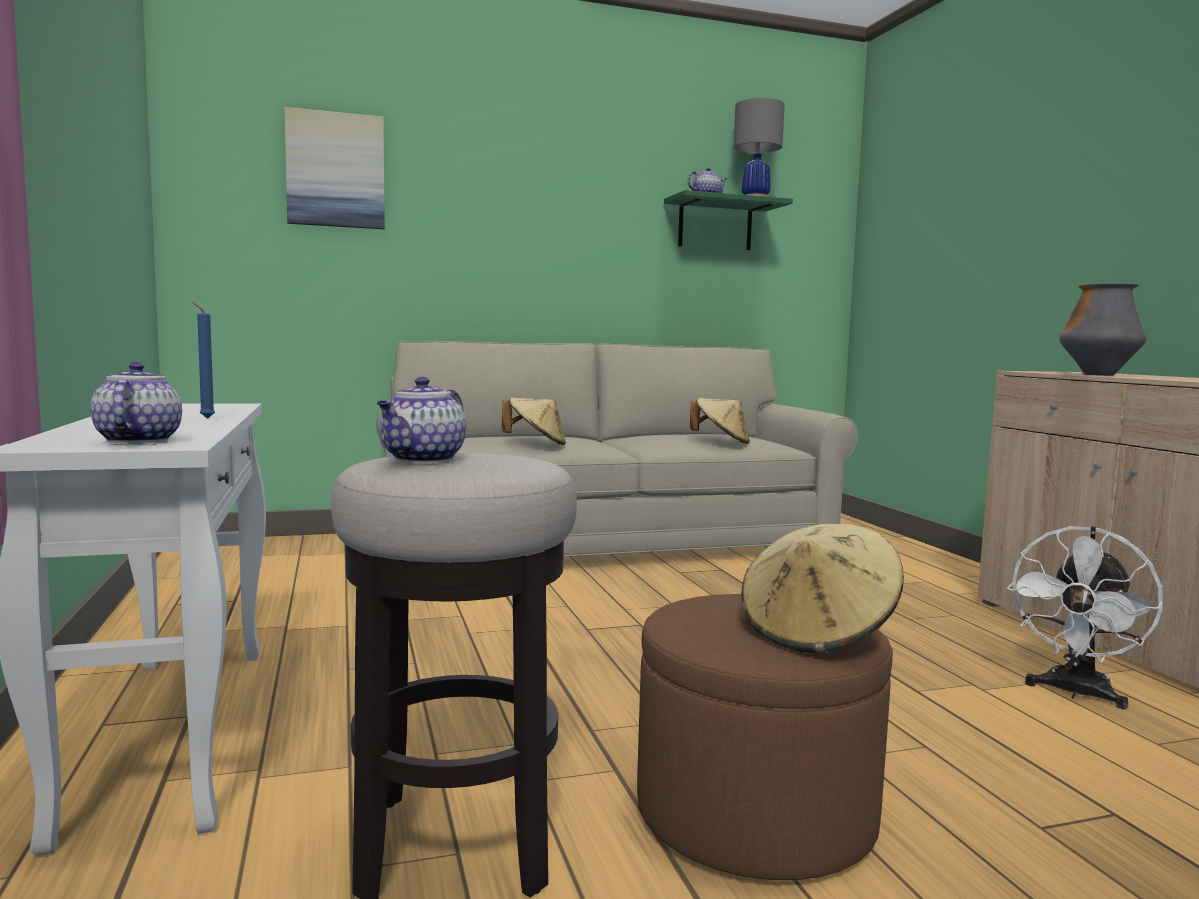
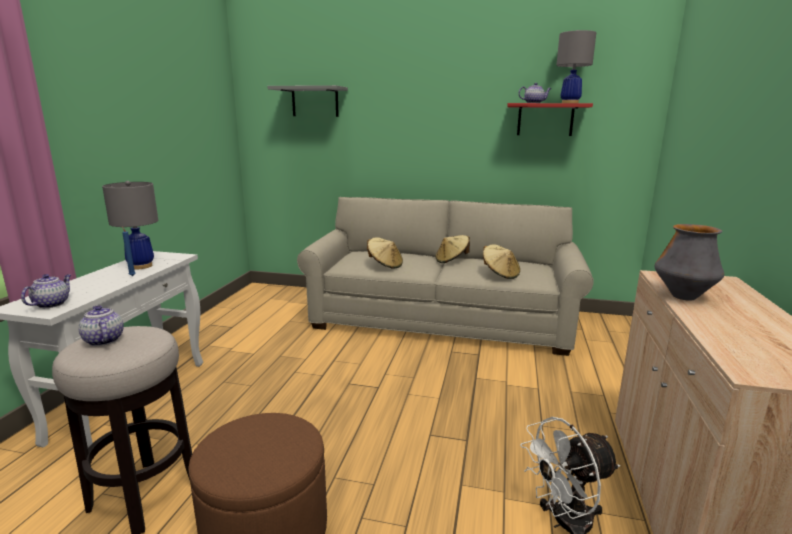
camera: 30 degrees right, 10 degrees up
picture [285,107,385,229] -> grey shelf [267,85,348,117]
teapot [377,377,466,463] -> teapot turned 90 degrees clockwise [78,305,124,346]
green shelf [664,190,793,250] -> red shelf [507,103,593,136]
beige hat [741,524,904,653] -> beige hat moved to [436,235,470,263]
none -> grey table lamp [102,181,158,270]

